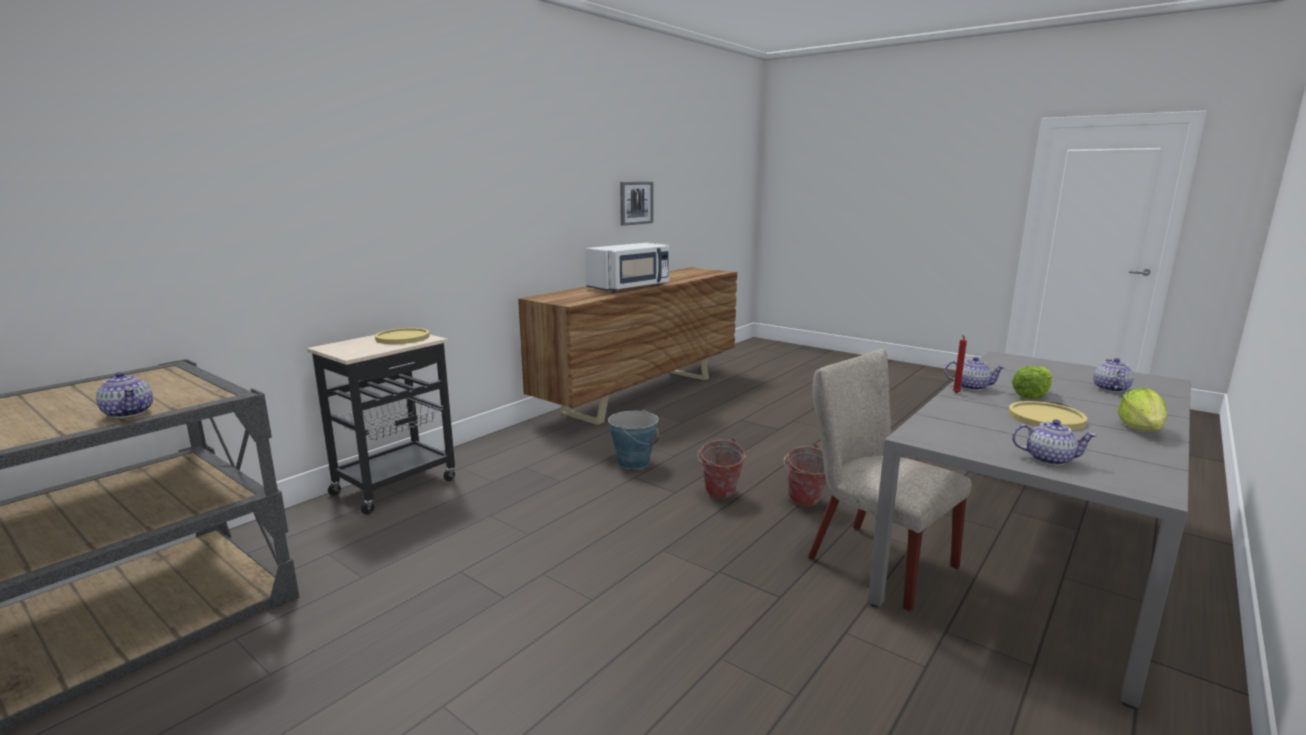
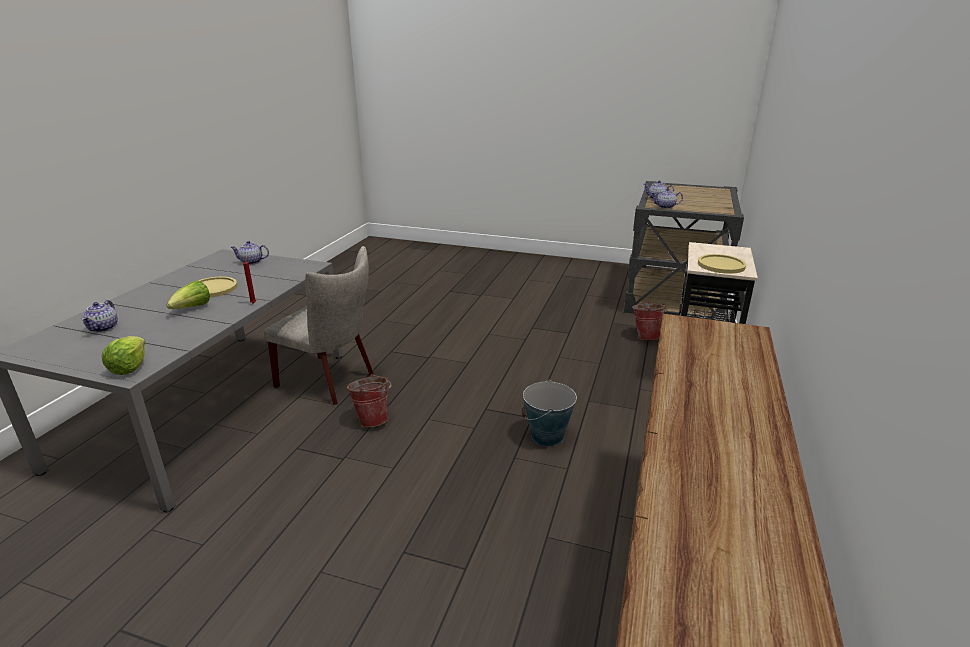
camera: 160 degrees right, 10 degrees up
white microwave [585,243,670,292] -> none
picture [620,182,653,226] -> none
bucket [697,438,746,499] -> bucket moved to [632,301,668,340]
teapot [945,357,1005,391] -> teapot moved to [652,188,683,209]
lettuce [1118,388,1168,432] -> lettuce moved to [102,336,146,375]

